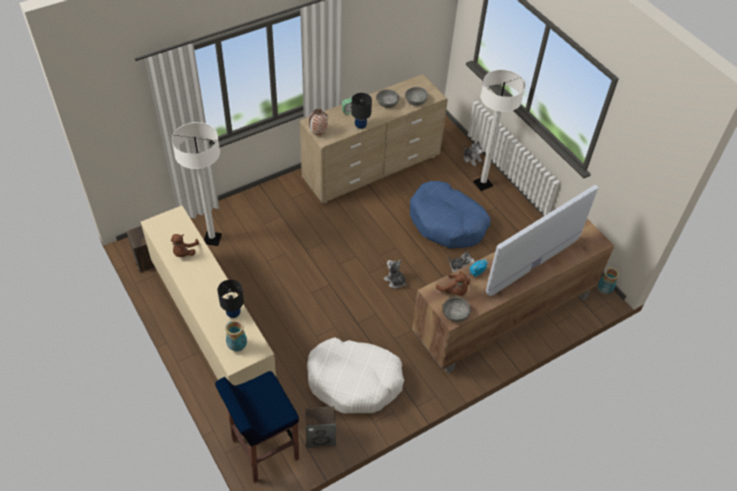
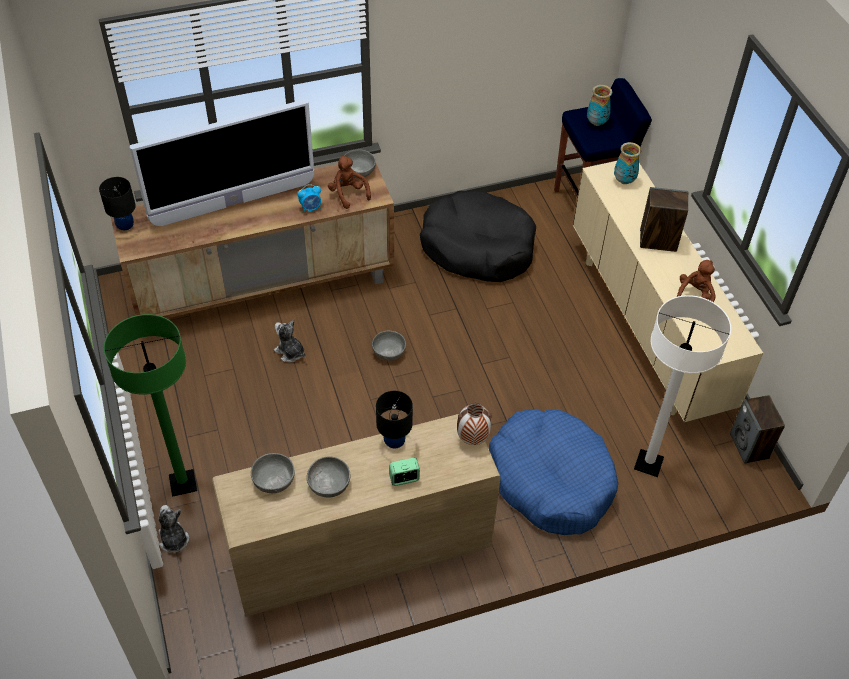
camera: 165 degrees left, 0 degrees up
black table lamp [217,279,244,318] -> black table lamp moved to [99,177,136,230]
speaker [305,406,336,448] -> speaker moved to [640,187,689,252]
white dog bed [307,337,404,413] -> black dog bed [420,191,536,282]
plush toy [384,259,407,289] -> grey bowl [372,331,406,361]
blue dog bed [410,181,490,249] -> blue dog bed moved to [489,409,618,535]
white floor lamp [473,70,525,191] -> green floor lamp [104,314,197,497]
vase [598,267,619,294] -> vase moved to [587,85,612,126]

